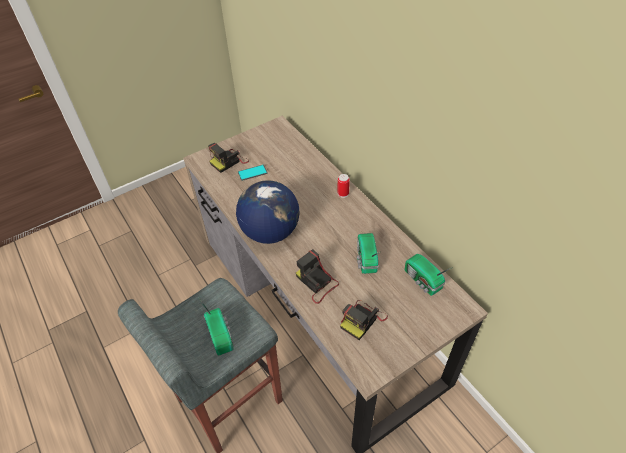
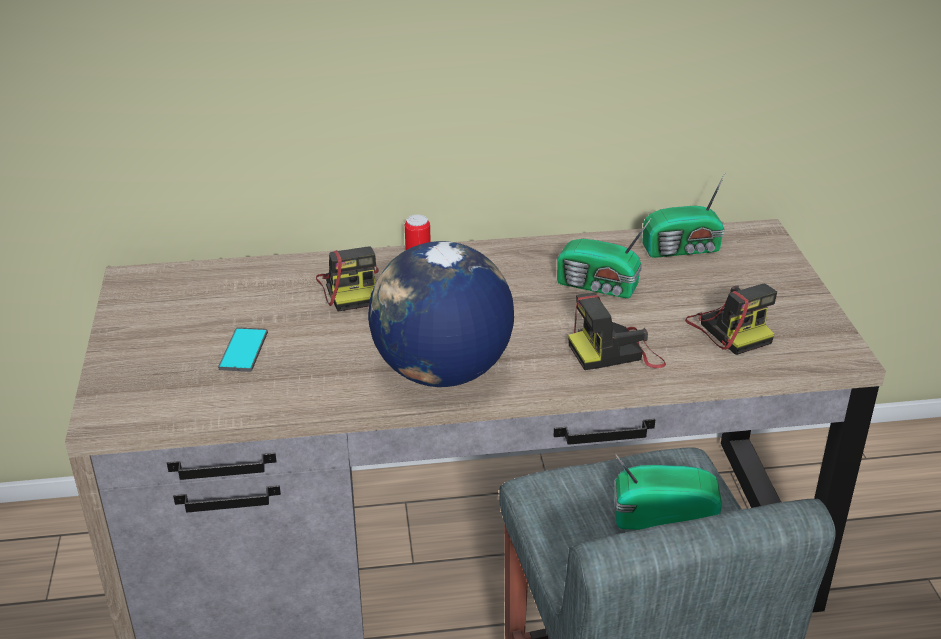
camera: 65 degrees left, 15 degrees down
camera [208,143,249,173] -> camera moved to [316,246,379,312]

